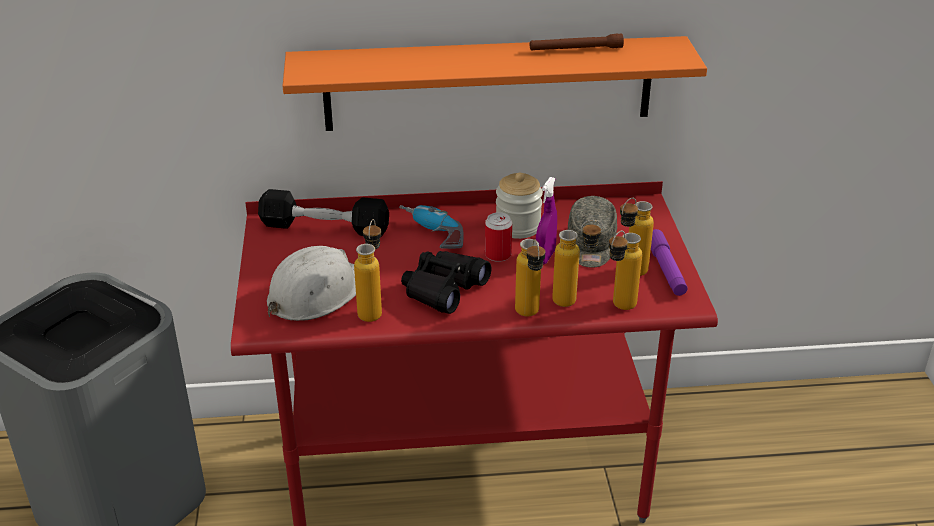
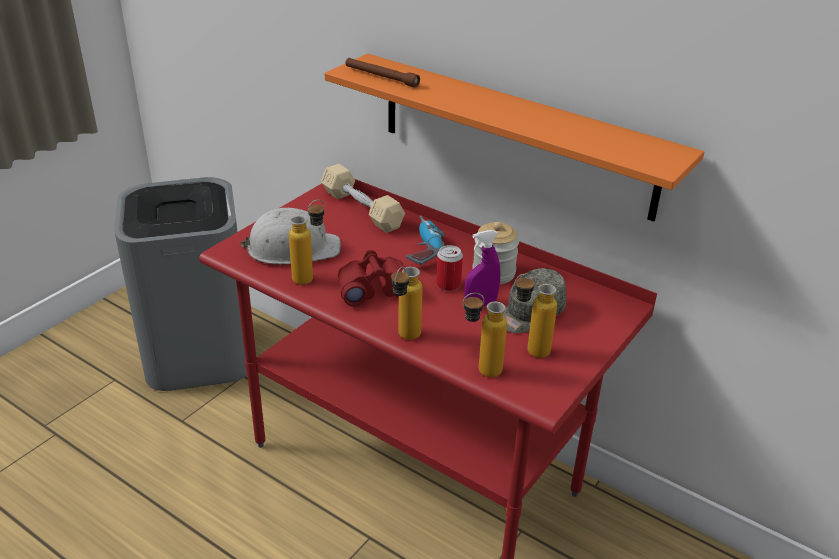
camera: 40 degrees right, 0 degrees up
black dumbbell [258,189,389,237] -> beige dumbbell [321,164,405,233]
black binoculars [401,251,491,314] -> red binoculars [338,250,406,306]
brown flashlight [530,34,624,50] -> brown flashlight moved to [345,58,420,88]
bottle [552,220,603,307] -> none
purple flashlight [651,229,688,296] -> none

